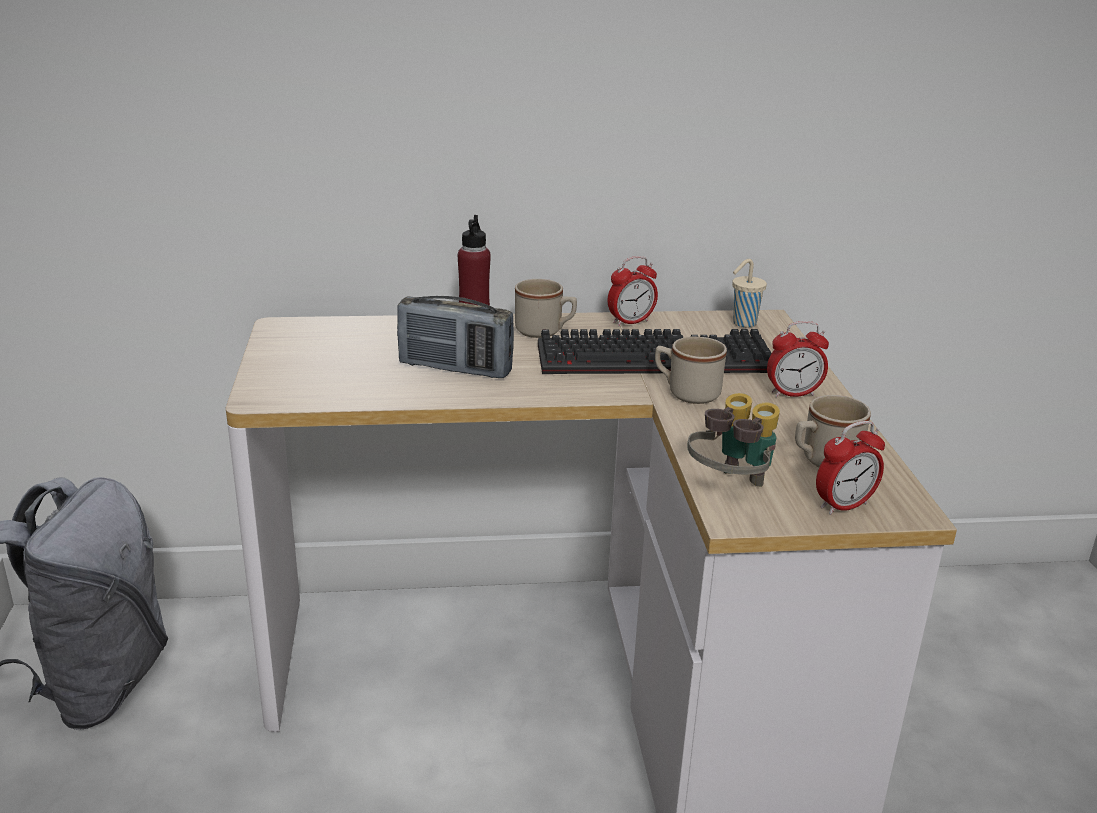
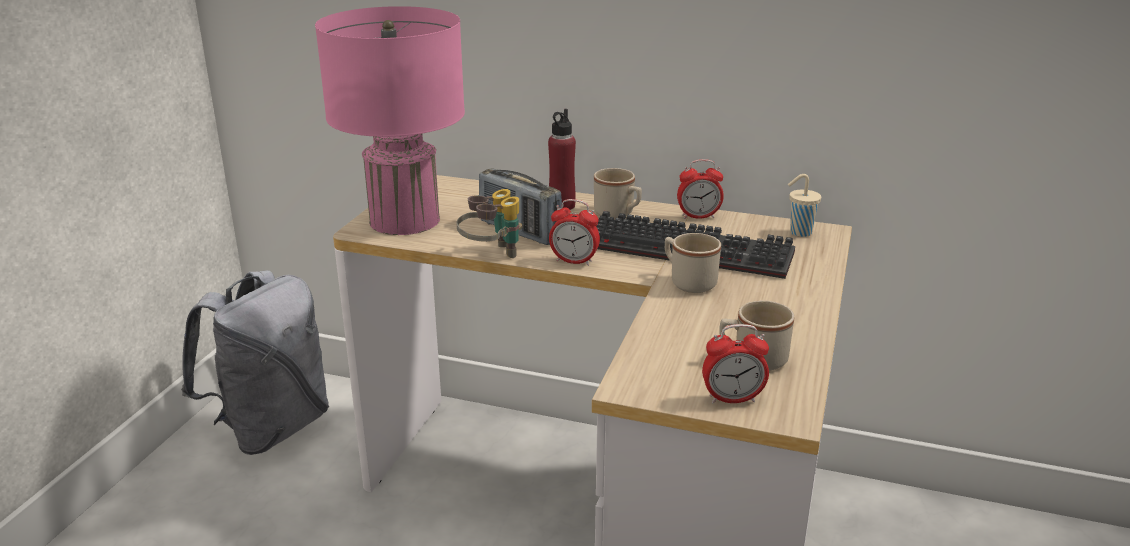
camera: 25 degrees right, 0 degrees up
binoculars [687,393,780,487] -> binoculars moved to [456,189,522,258]
alarm clock [767,321,829,397] -> alarm clock moved to [549,199,600,266]
none -> pink table lamp [315,6,465,235]

